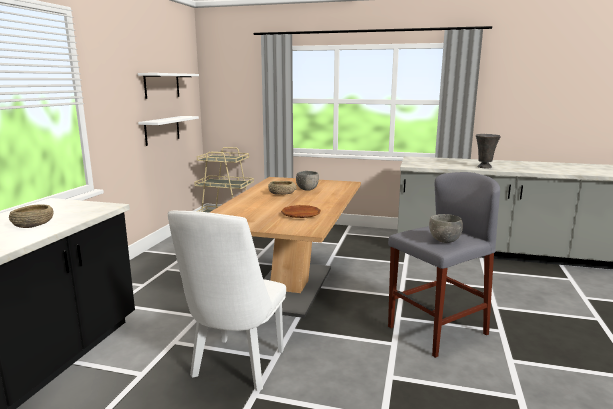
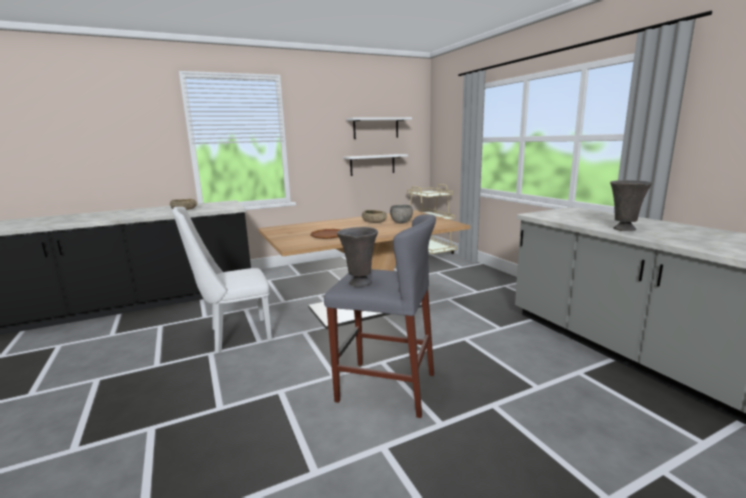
camera: 50 degrees right, 0 degrees up
grey bowl [429,214,463,243] -> grey vase [337,227,378,287]

